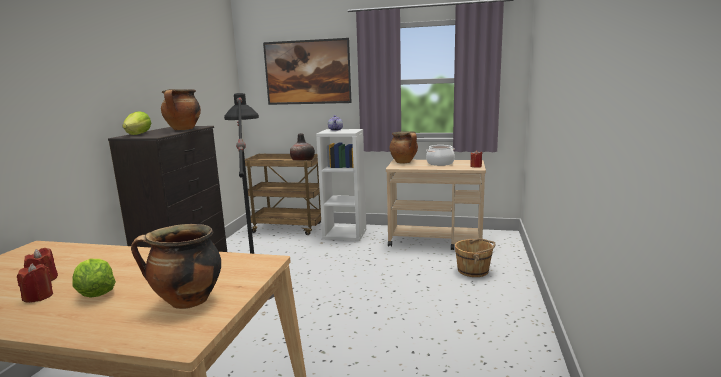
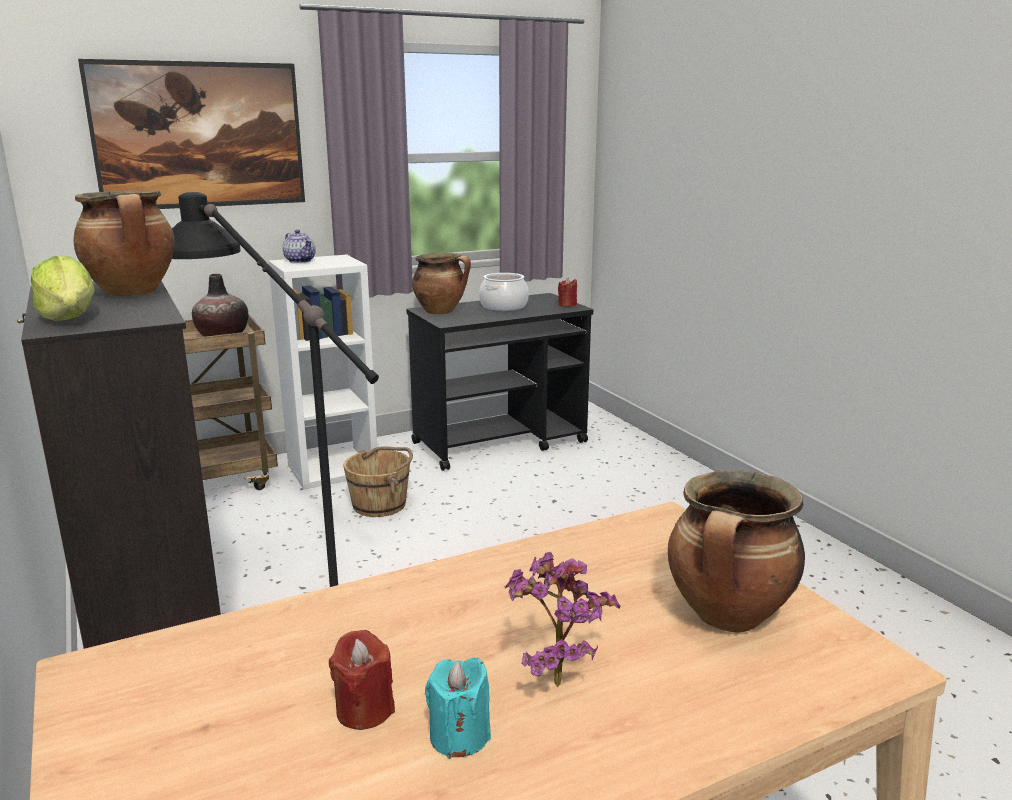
camera: 40 degrees left, 5 degrees up
red candle [17,263,53,303] -> turquoise candle [425,657,491,759]
lettuce [72,259,116,298] -> potted plant [505,552,620,687]
beige cart [386,160,486,250] -> black cart [406,293,593,471]
brown bucket [455,238,496,277] -> brown bucket moved to [343,447,413,517]

